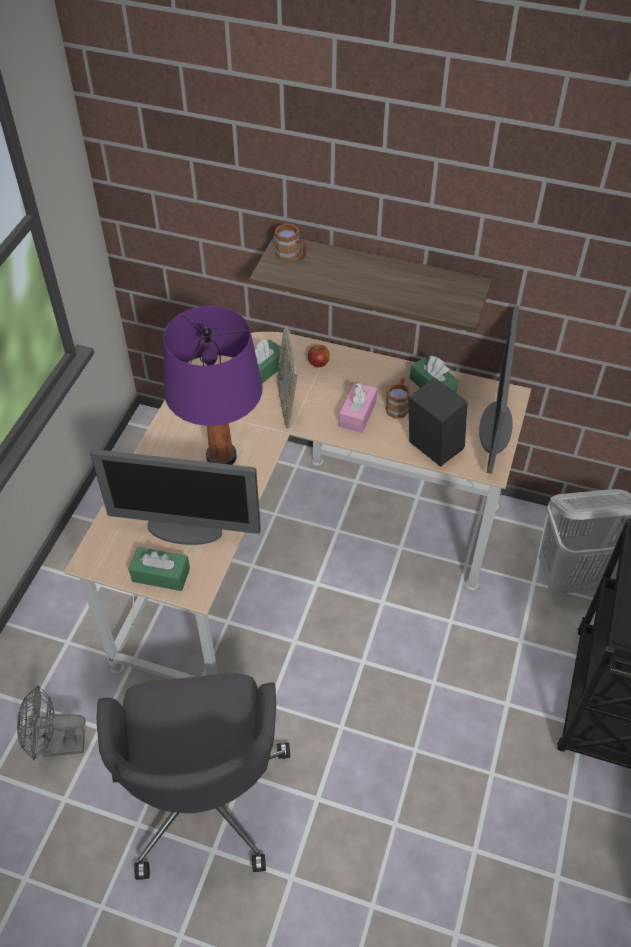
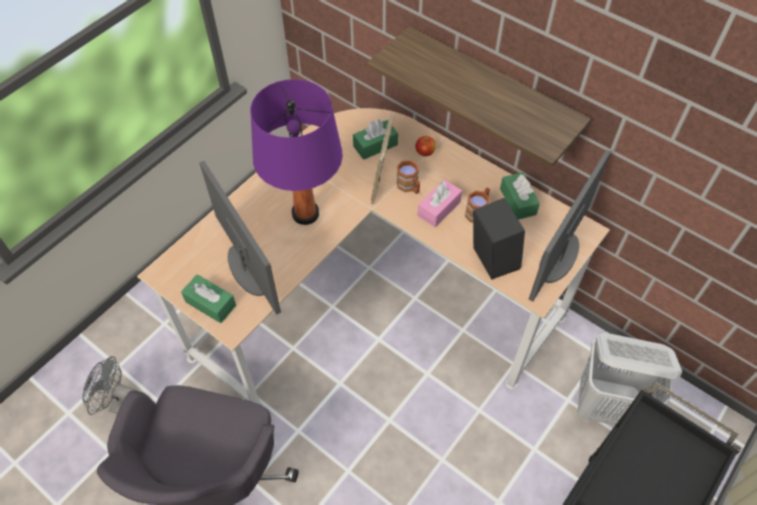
camera: 20 degrees right, 5 degrees up
monitor [90,449,261,545] -> monitor turned 150 degrees counterclockwise [199,161,281,315]
brown mug [274,223,306,262] -> brown mug moved to [397,160,420,194]

